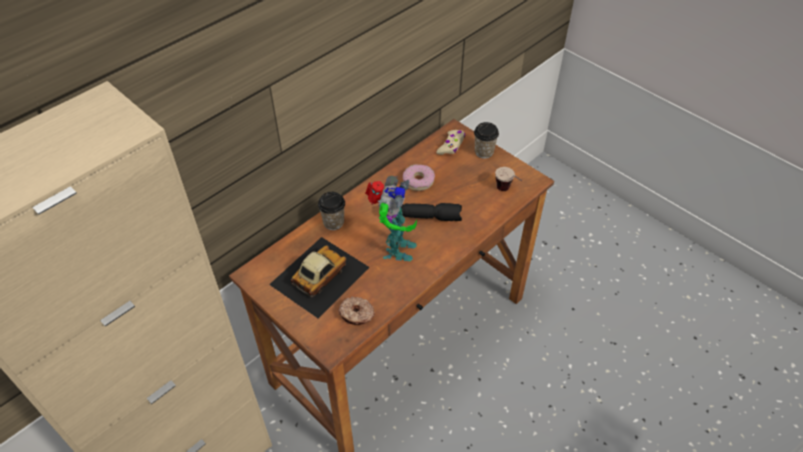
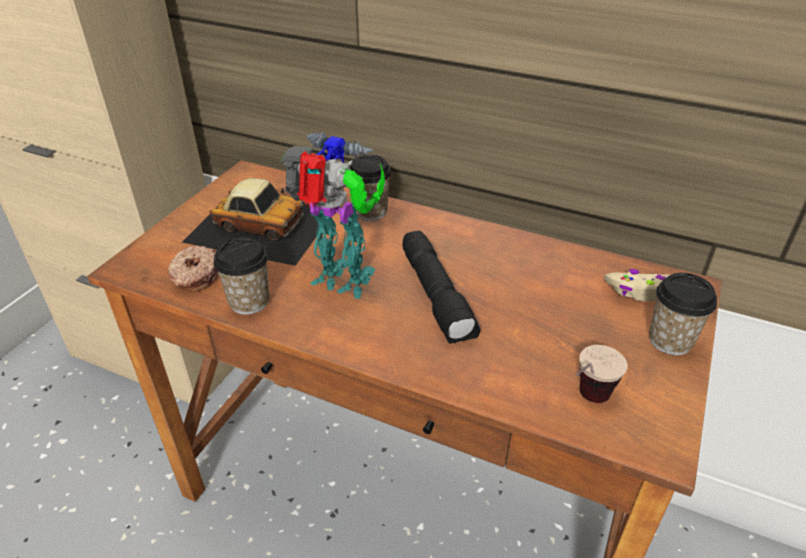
camera: 70 degrees right, 10 degrees down
toy robot [365,176,417,261] -> toy robot turned 150 degrees counterclockwise [280,132,385,299]
donut [403,164,435,191] -> none
none -> cup [213,237,269,315]

